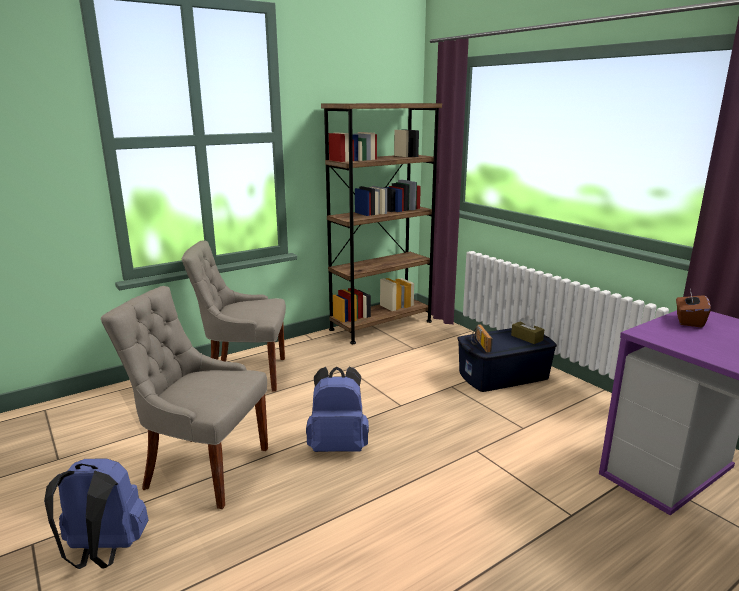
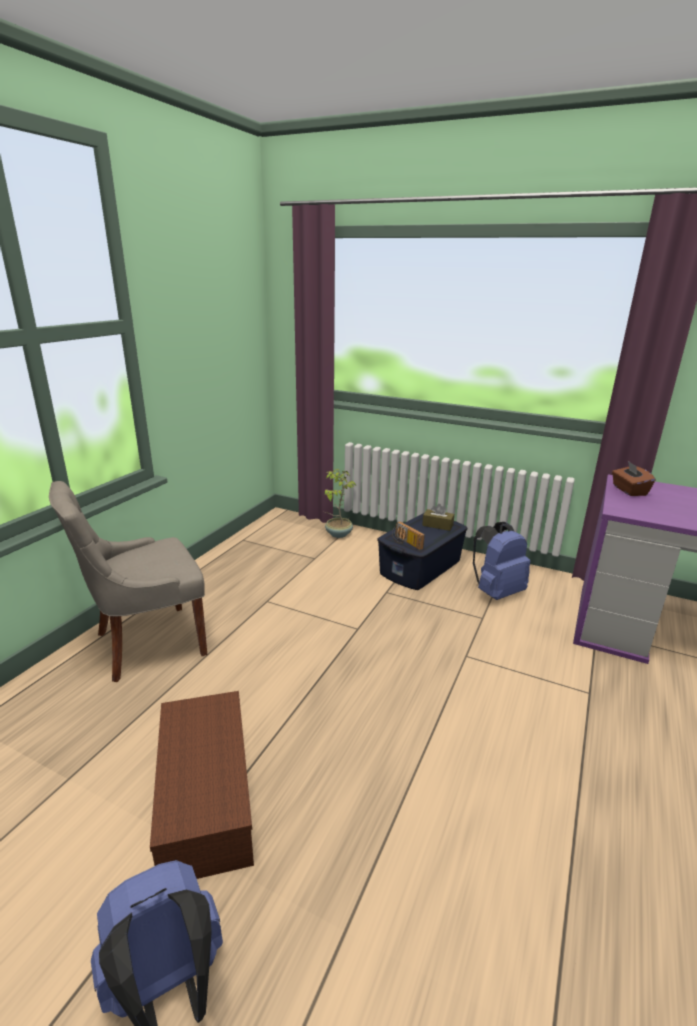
camera: 30 degrees left, 5 degrees up
grey chair [101,286,268,509] -> brown storage box [150,691,254,879]
blue backpack [306,367,369,452] -> blue backpack moved to [473,522,530,600]
brown bookcase [321,103,442,344] -> none
none -> potted plant [324,469,356,538]

